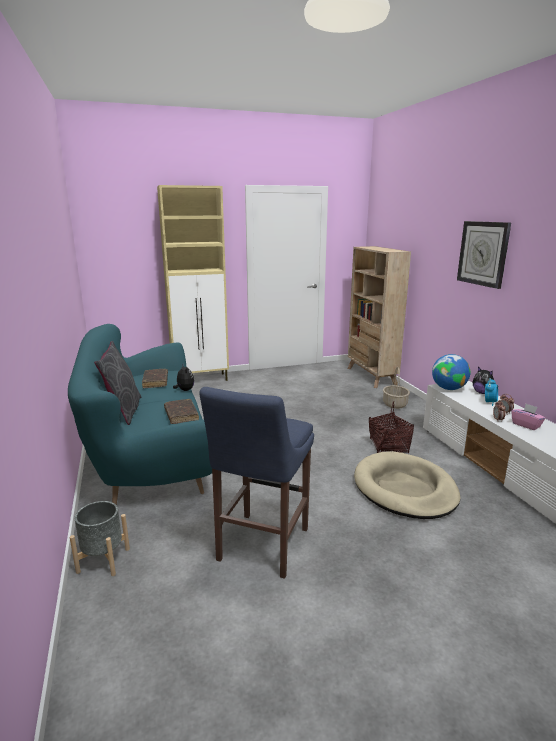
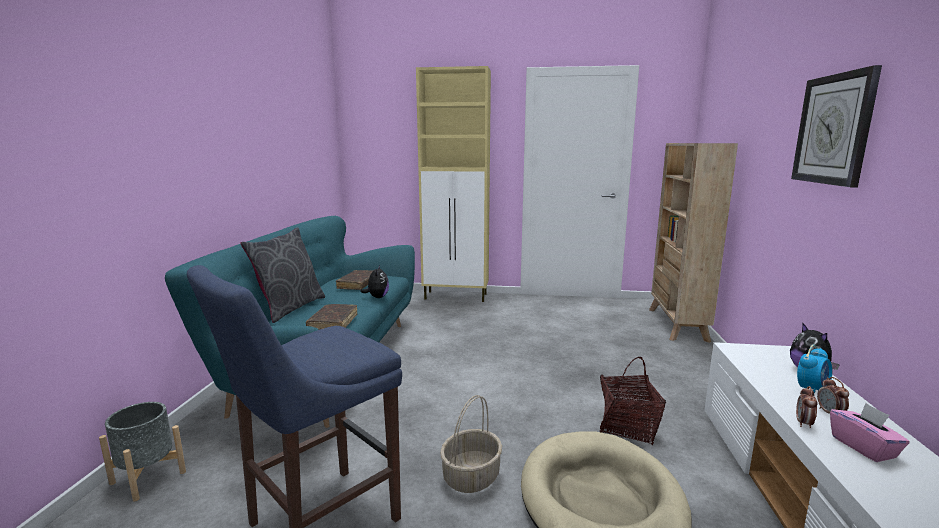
camera: 25 degrees right, 5 degrees down
basket [383,367,410,409] -> basket moved to [440,395,502,493]
globe [432,354,470,390] -> none

